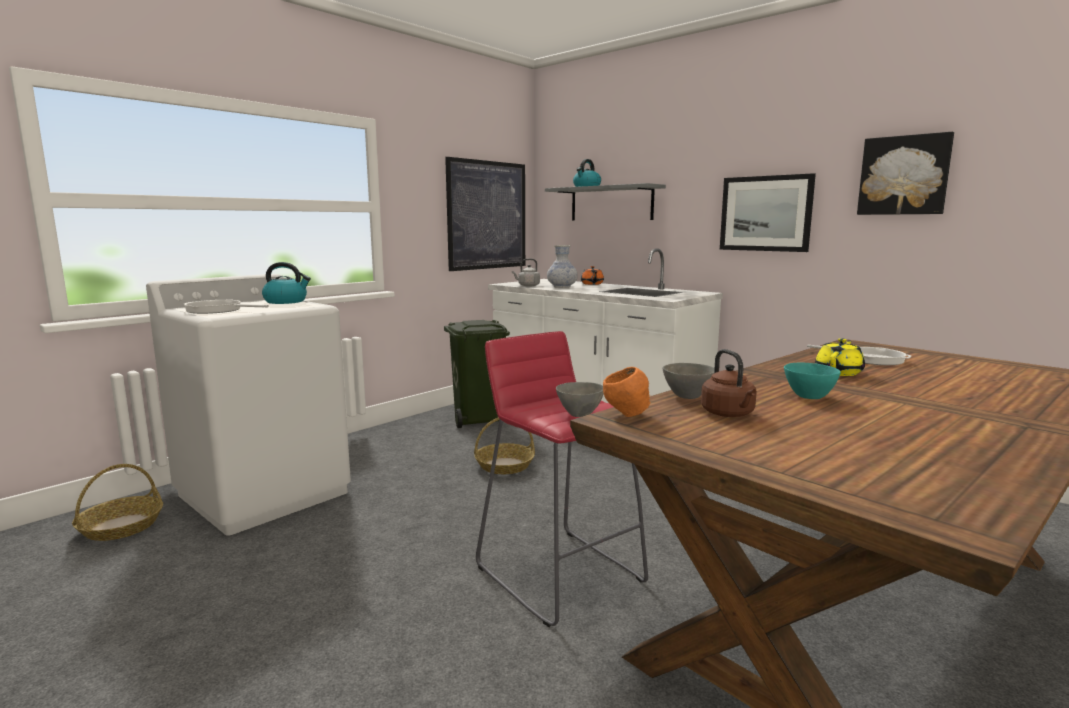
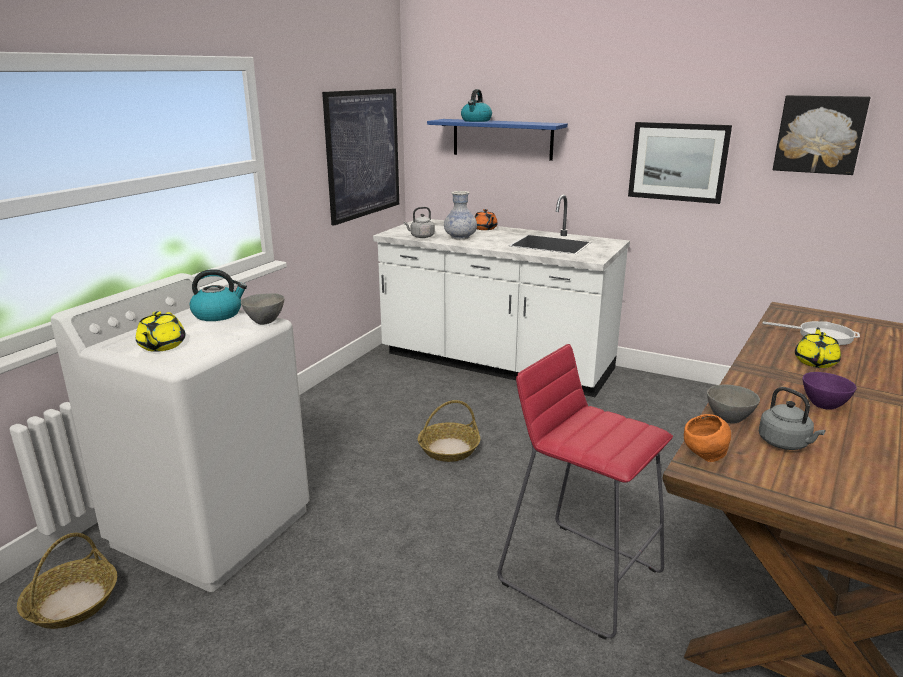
camera: 15 degrees left, 10 degrees up
frying pan [184,300,269,314] -> yellow teapot [136,311,185,352]
green trash can [444,320,510,428] -> none
grey shelf [545,183,666,220] -> blue shelf [427,119,568,161]
grey bowl [556,382,604,417] -> grey bowl moved to [241,293,285,325]
brown kettle [701,349,757,417] -> grey kettle [759,387,826,450]
turquoise bowl [784,363,841,399] -> purple bowl [802,372,857,410]

